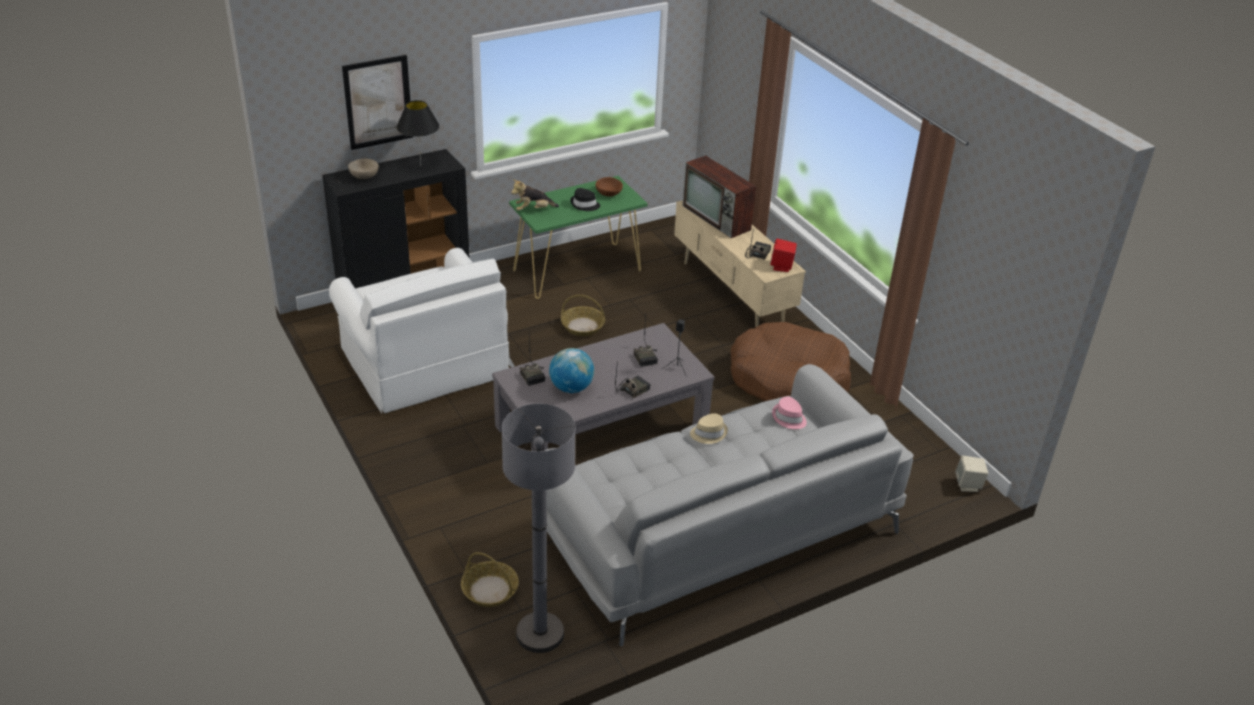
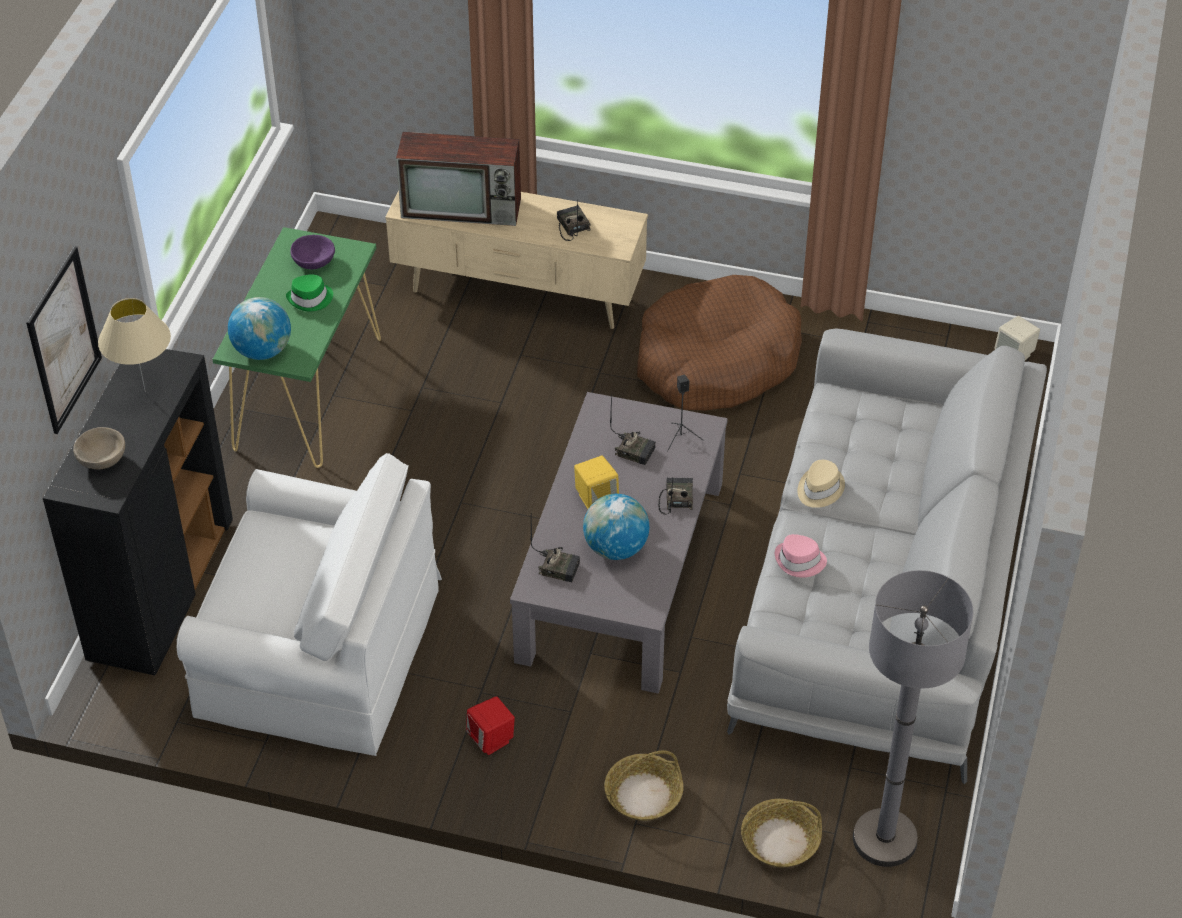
camera: 45 degrees left, 10 degrees up
black table lamp [396,100,440,165] -> beige table lamp [98,298,171,392]
plush toy [511,179,559,211] -> globe [228,297,291,360]
basket [561,295,605,336] -> basket moved to [604,751,683,821]
black hat [570,188,600,211] -> green hat [286,274,333,312]
brown bowl [595,177,623,197] -> purple bowl [291,235,335,269]
red speaker [770,239,797,272] -> red speaker moved to [466,696,515,755]
pink hat [772,396,807,429] -> pink hat moved to [775,534,827,578]
none -> yellow speaker [574,456,619,509]

